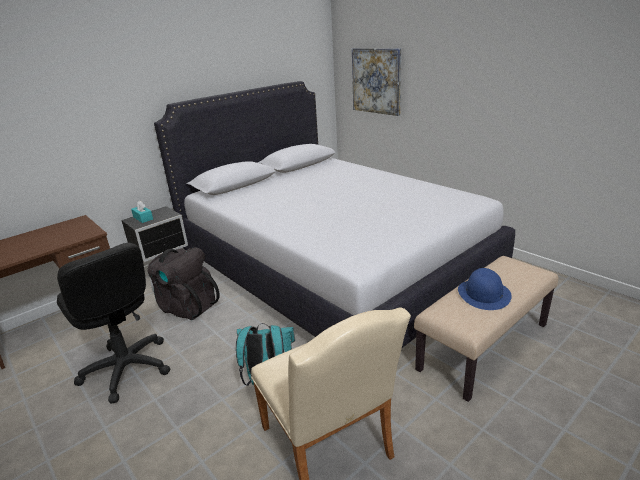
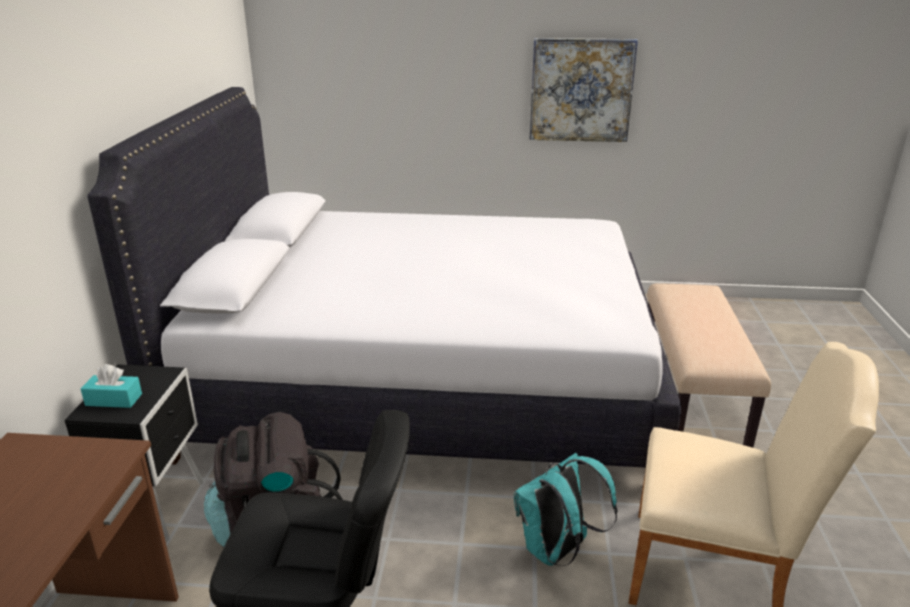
camera: 45 degrees left, 0 degrees up
picture [352,48,401,116] -> picture moved to [529,38,638,142]
blue hat [458,268,512,310] -> none

